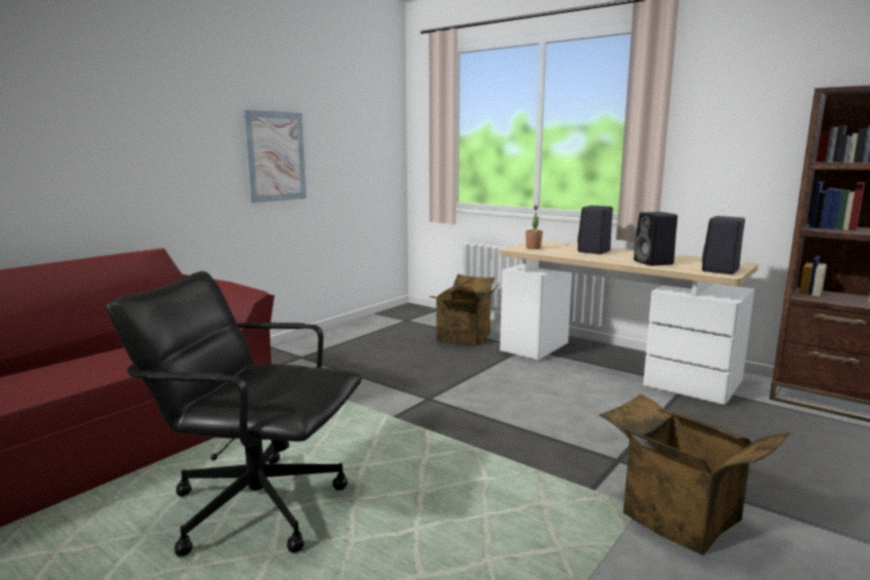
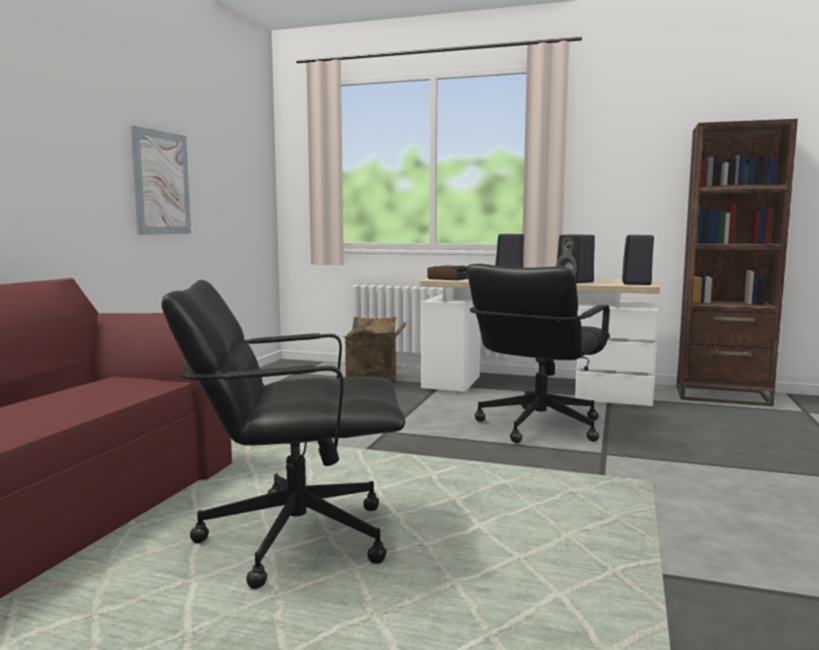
camera: 20 degrees left, 5 degrees down
potted plant [526,205,543,249] -> alarm clock [428,265,468,280]
cardboard box [599,394,790,555] -> none
none -> black office chair [467,264,610,443]

